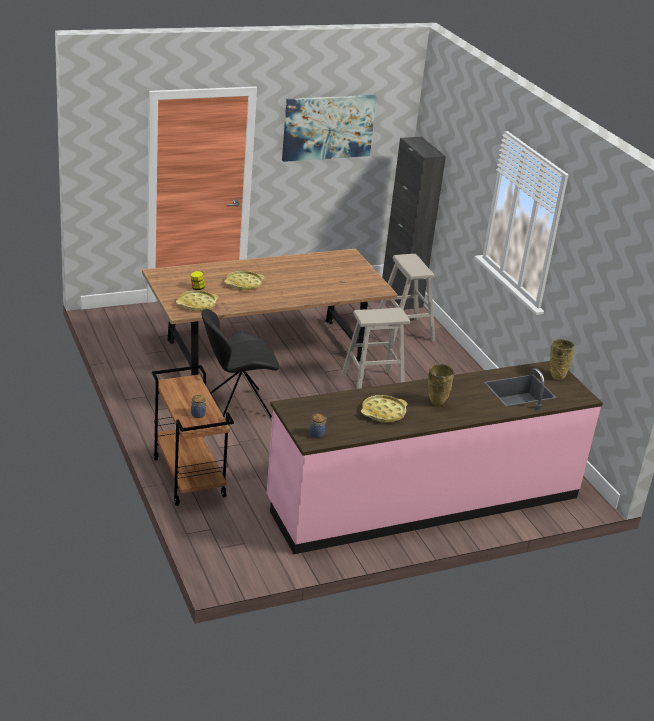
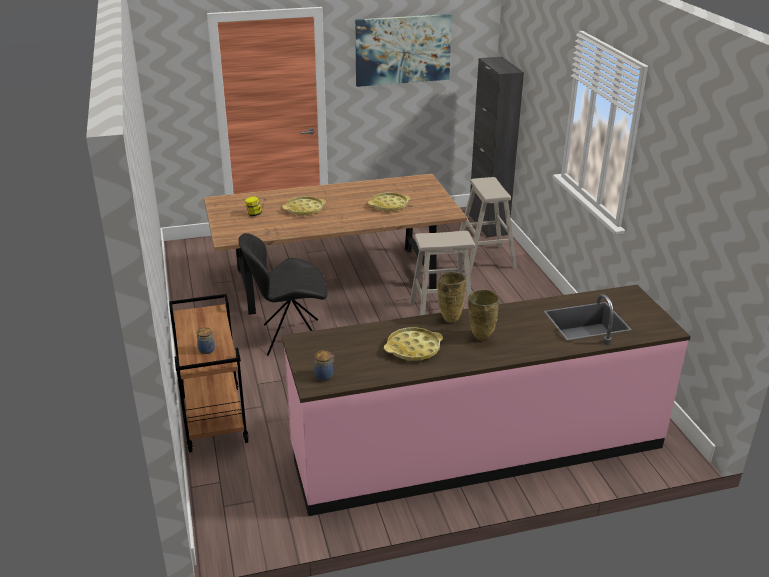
camera: 10 degrees right, 0 degrees up
yellow tray [176,290,219,311] -> yellow tray moved to [368,193,411,211]
beige vase [550,339,575,380] -> beige vase moved to [437,272,466,322]

